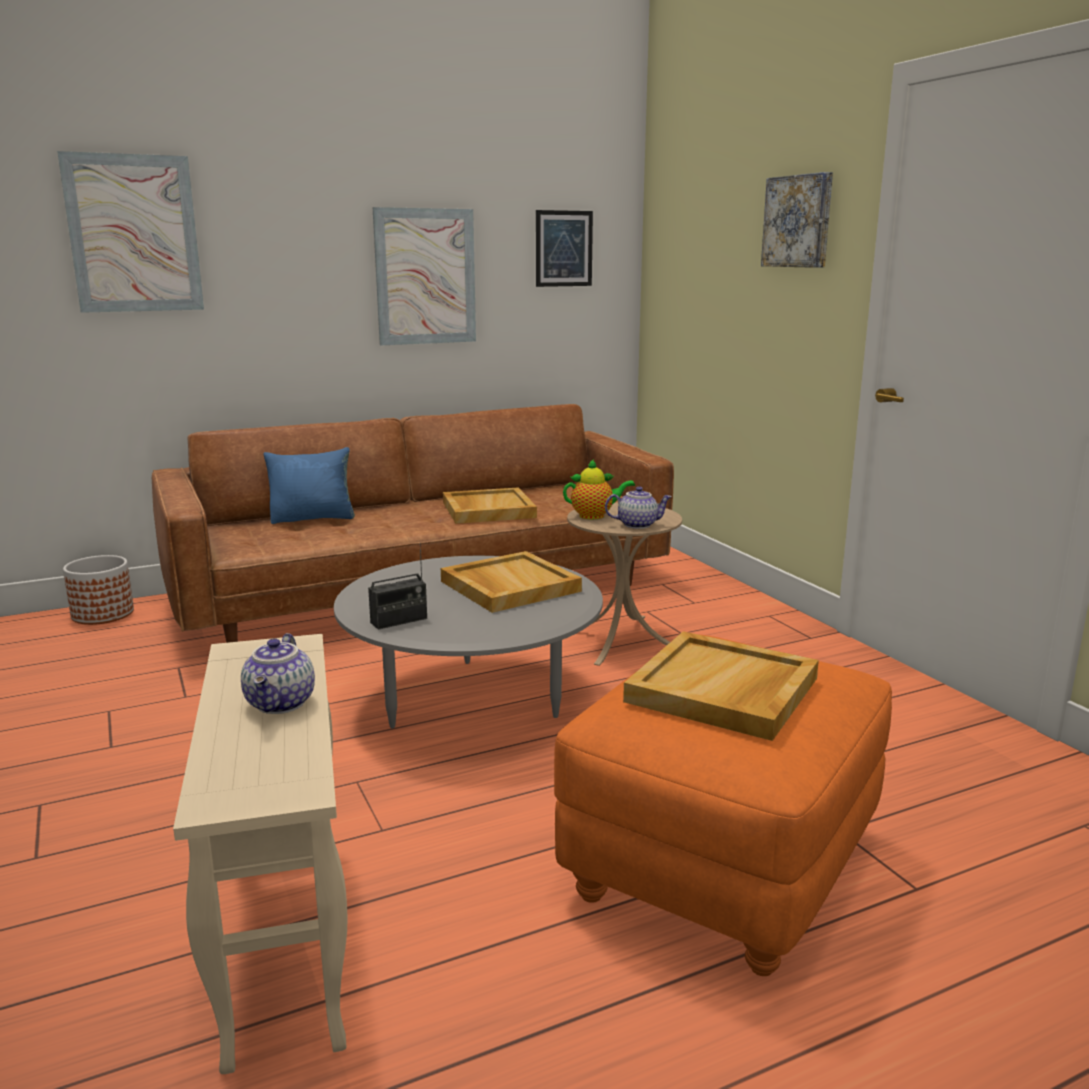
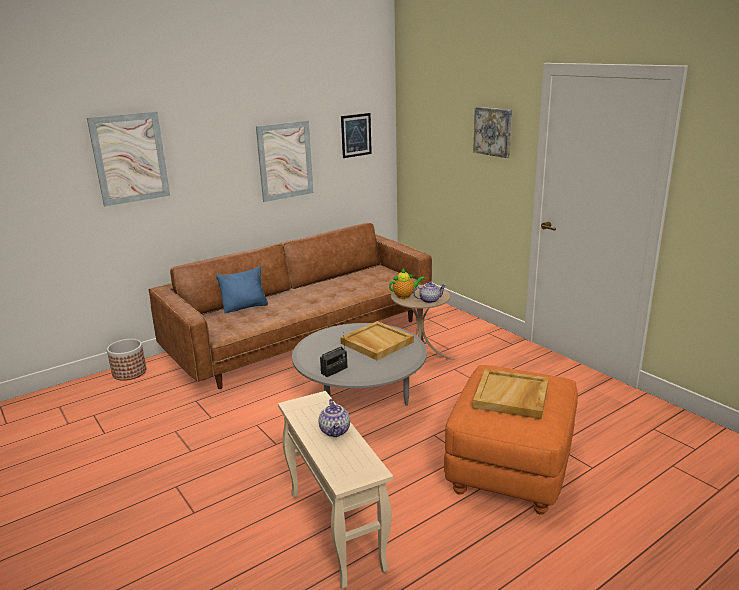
camera: 10 degrees left, 5 degrees up
beige tray [443,487,537,524] -> none

